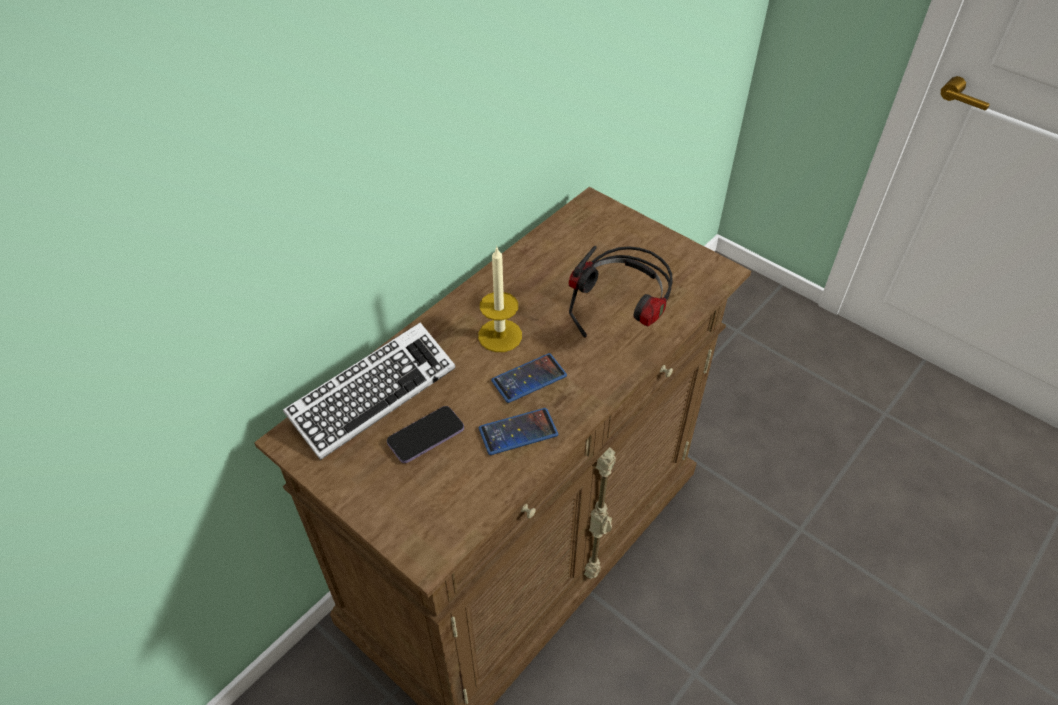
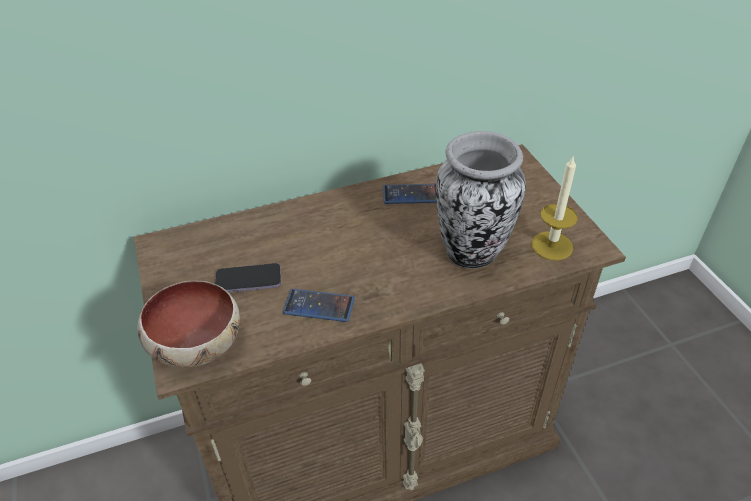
camera: 30 degrees right, 5 degrees down
keyboard [283,323,455,460] -> none
candle [478,246,522,352] -> candle moved to [531,155,578,261]
phone [491,353,567,403] -> phone moved to [383,184,437,204]
headphones [569,246,673,338] -> vase [436,131,526,269]
none -> bowl [137,281,240,367]

